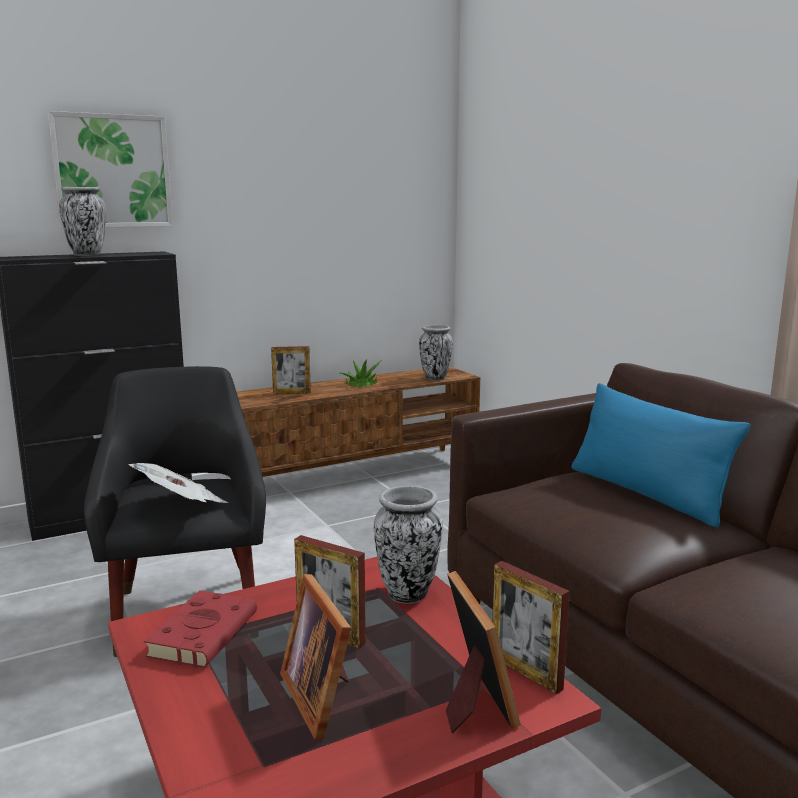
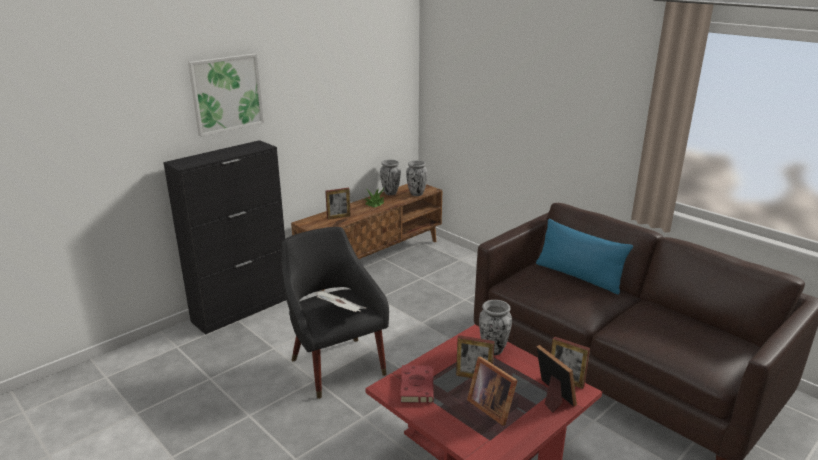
camera: 15 degrees left, 10 degrees up
vase [59,187,106,256] -> vase moved to [380,160,401,195]

